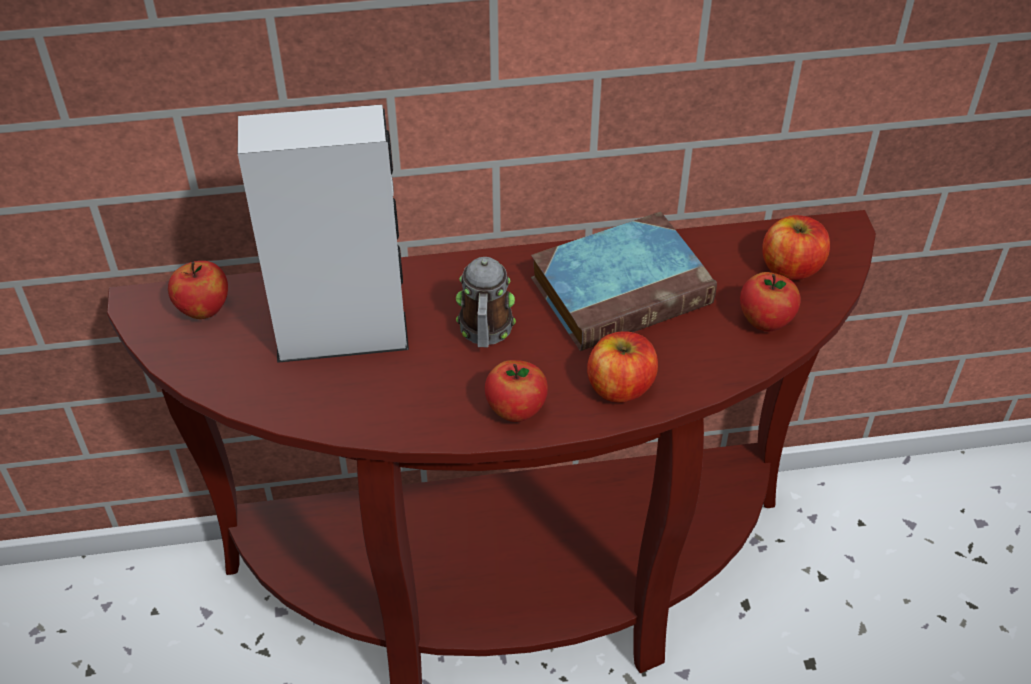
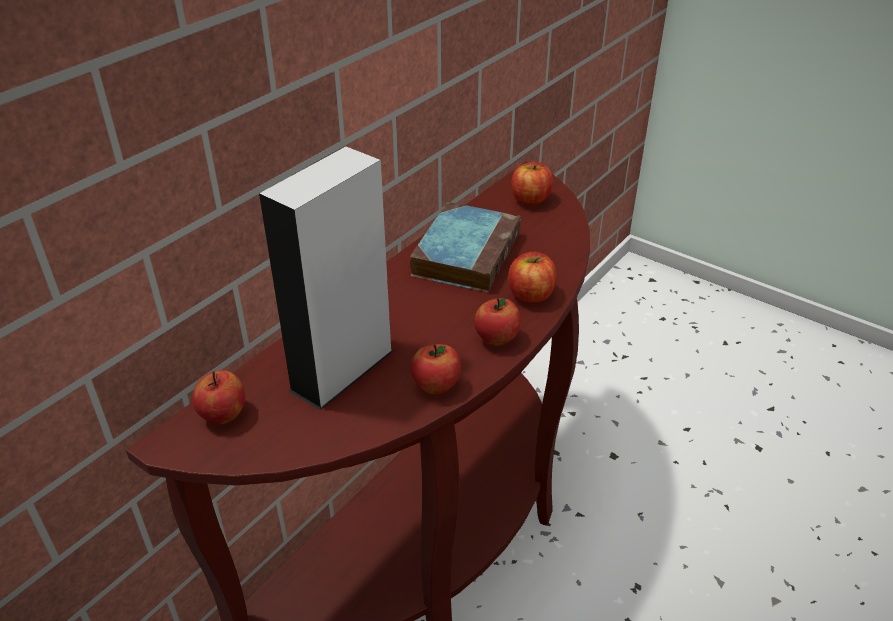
camera: 45 degrees left, 10 degrees down
mug [456,257,516,347] -> none
apple [740,272,801,331] -> apple moved to [410,344,461,395]

